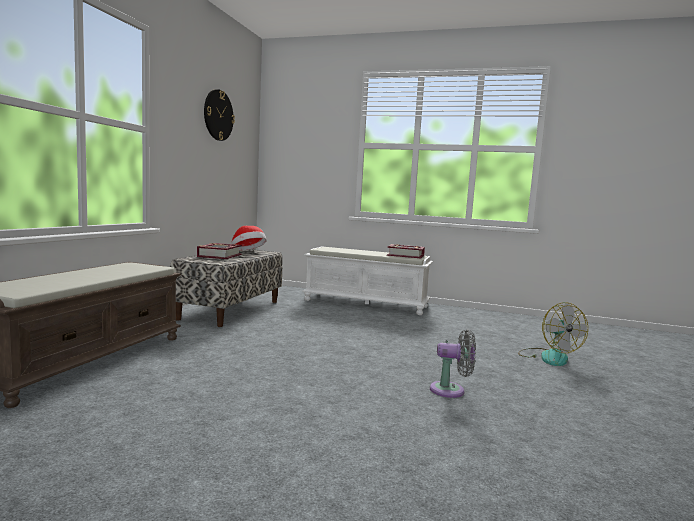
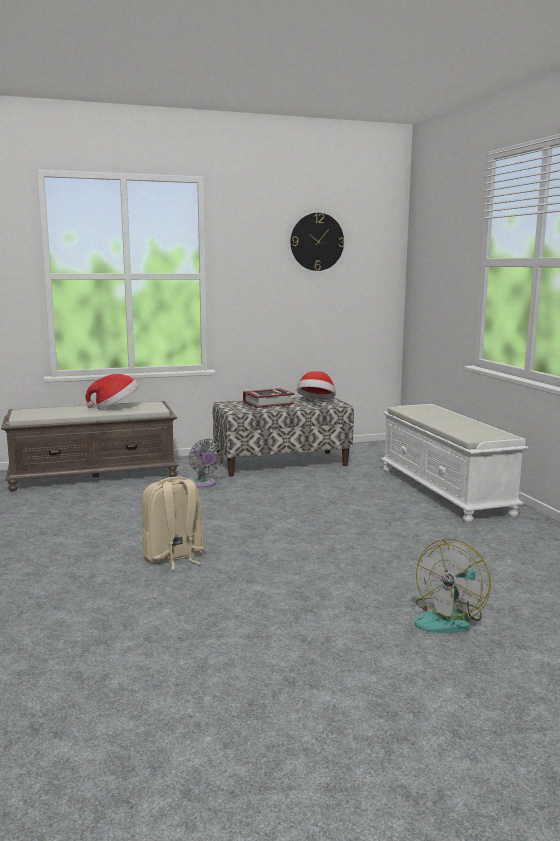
camera: 55 degrees right, 5 degrees up
book [387,244,425,259] -> none
grey fan [430,329,476,398] -> grey fan moved to [189,438,224,488]
none -> hat [85,374,139,409]
none -> beige backpack [142,477,205,570]

